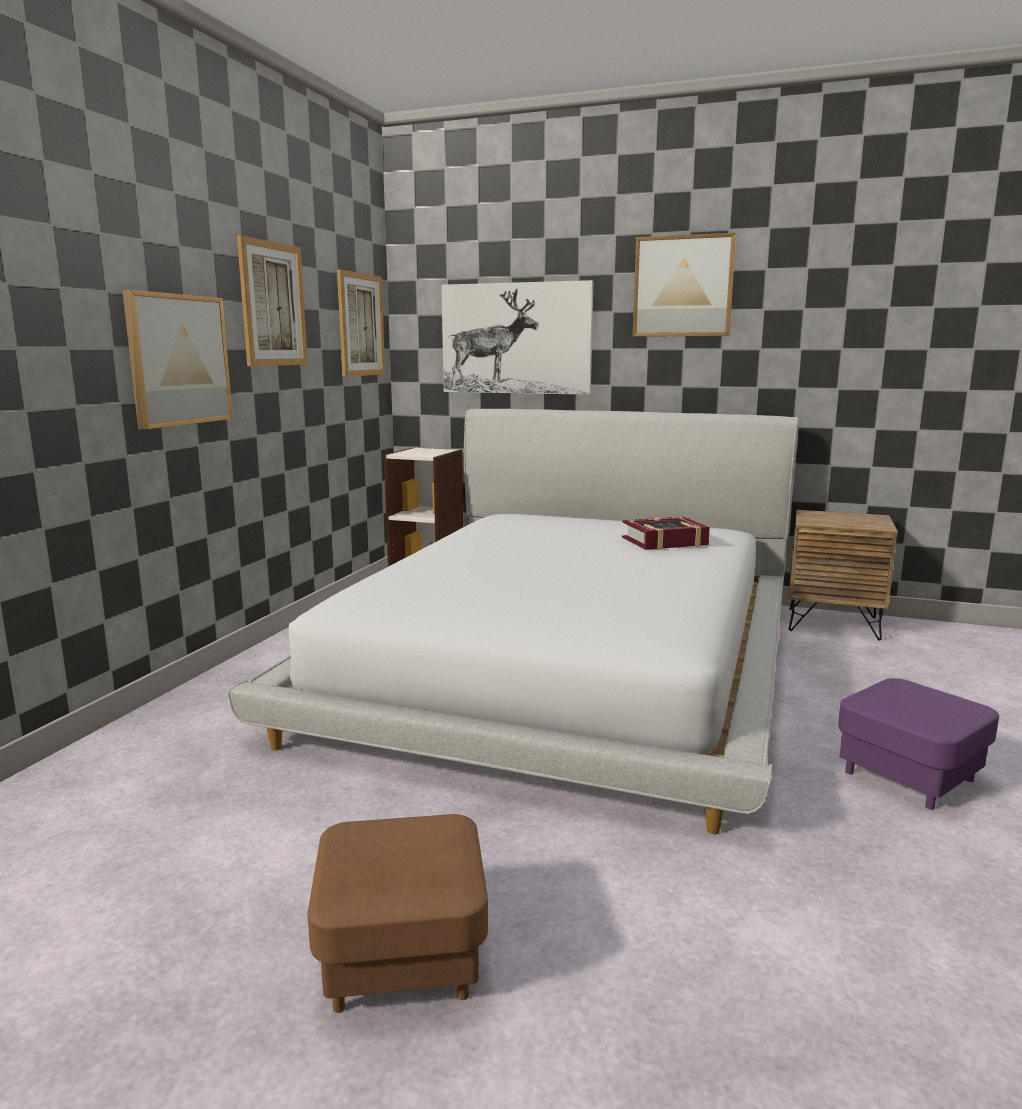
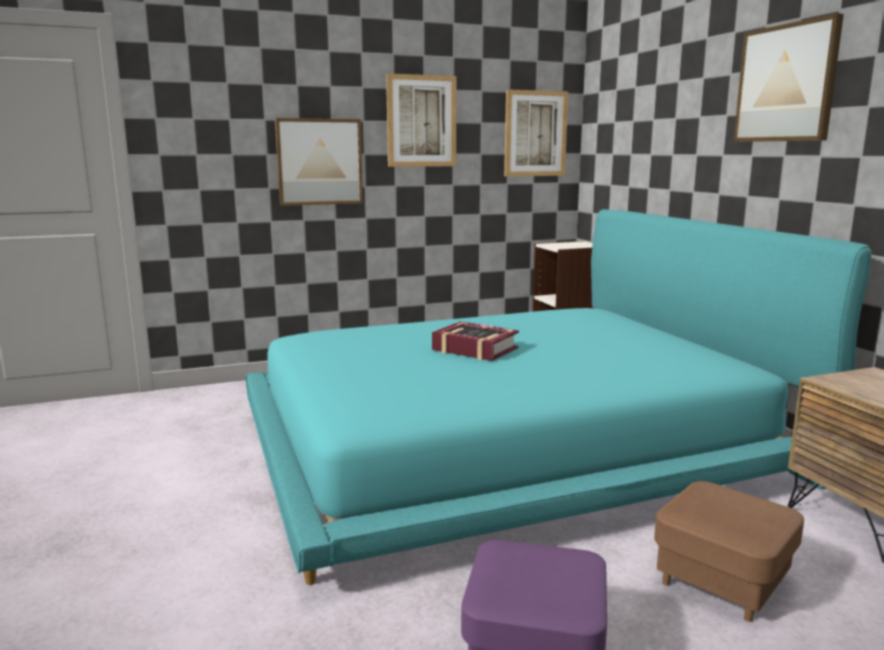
camera: 50 degrees right, 0 degrees up
white bed [228,409,799,834] -> turquoise bed [245,209,872,585]
brown ottoman [308,814,488,1013] -> brown ottoman moved to [654,481,804,622]
picture [441,280,593,395] -> none
book [622,517,710,550] -> book moved to [432,321,519,361]

